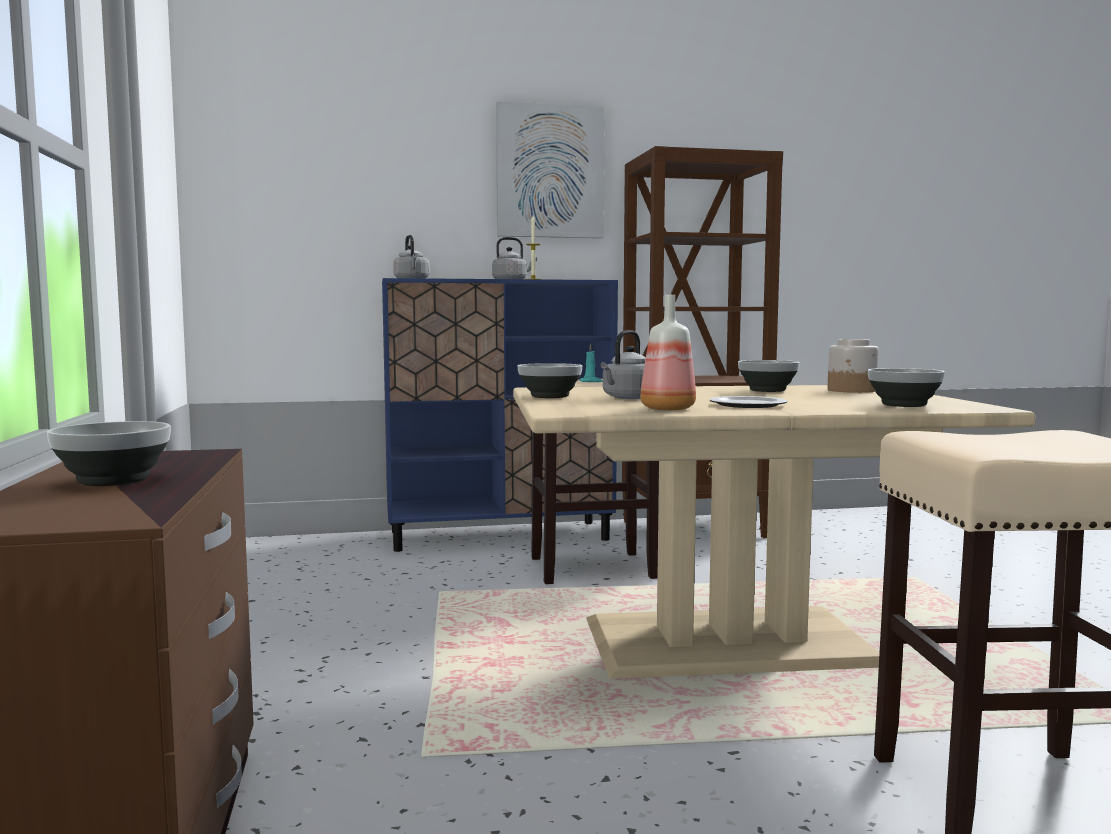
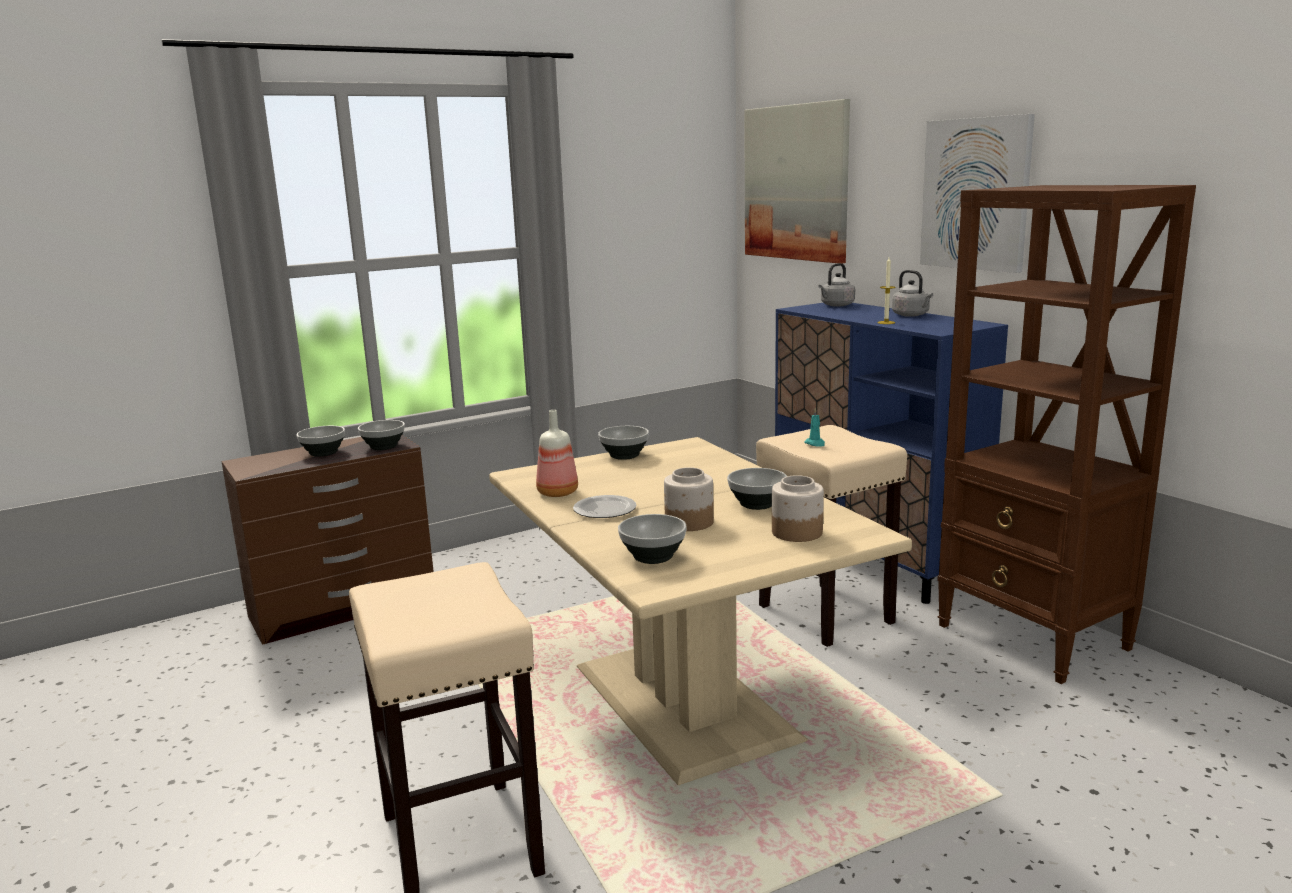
camera: 70 degrees right, 10 degrees up
grey kettle [601,330,646,399] -> none
none -> bowl [358,420,405,450]
none -> jar [664,467,714,531]
none -> picture [744,99,850,263]

